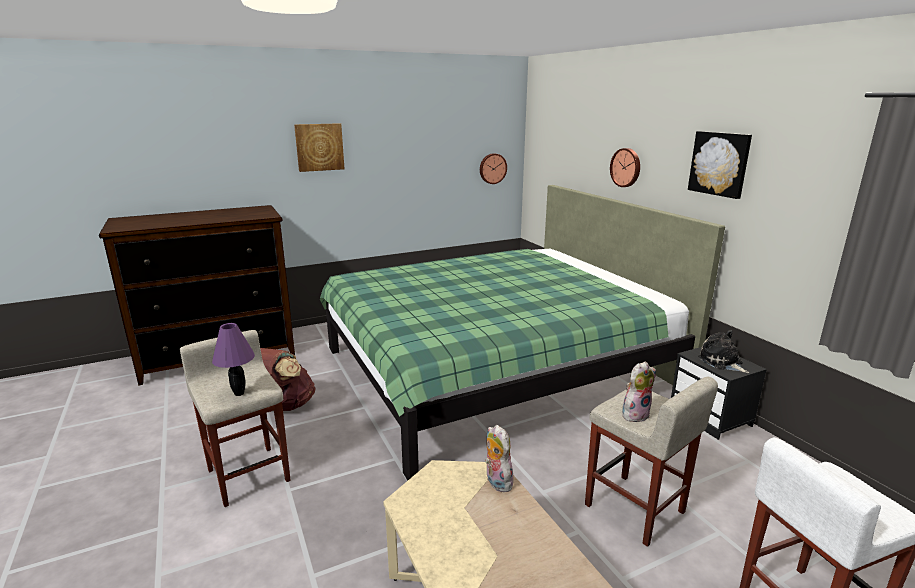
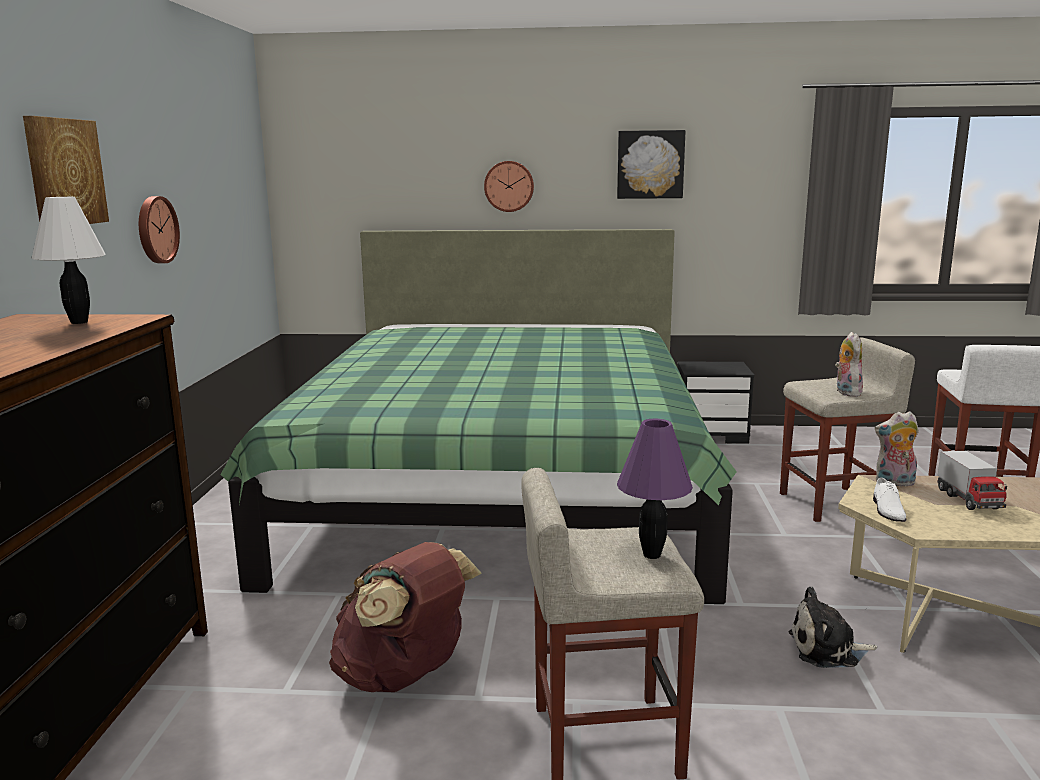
camera: 60 degrees left, 5 degrees down
wall clock [480,153,507,184] -> wall clock moved to [139,196,180,263]
plush toy [698,330,749,373] -> plush toy moved to [789,587,877,668]
none -> white table lamp [31,197,106,324]
none -> white shoe [873,478,906,522]
none -> toy truck [937,451,1007,510]

